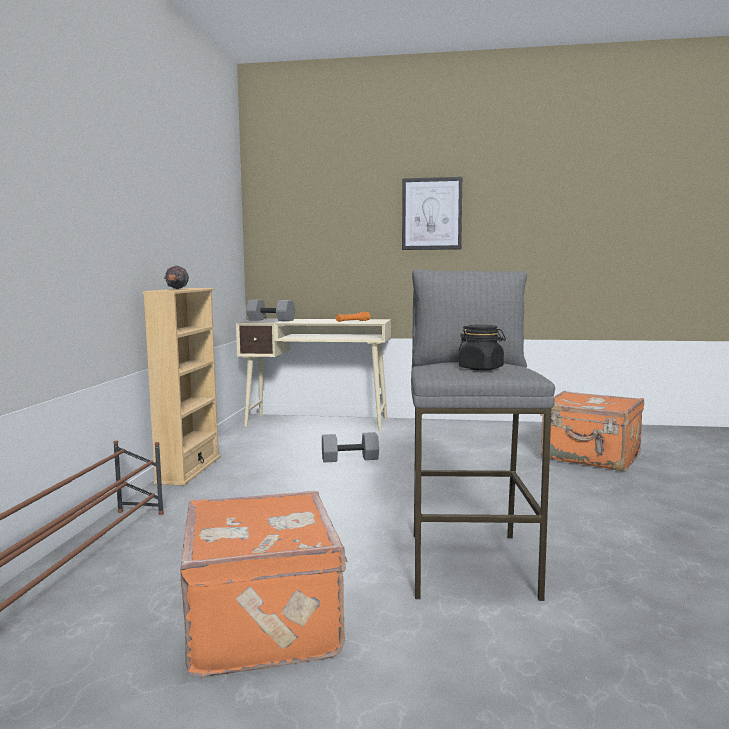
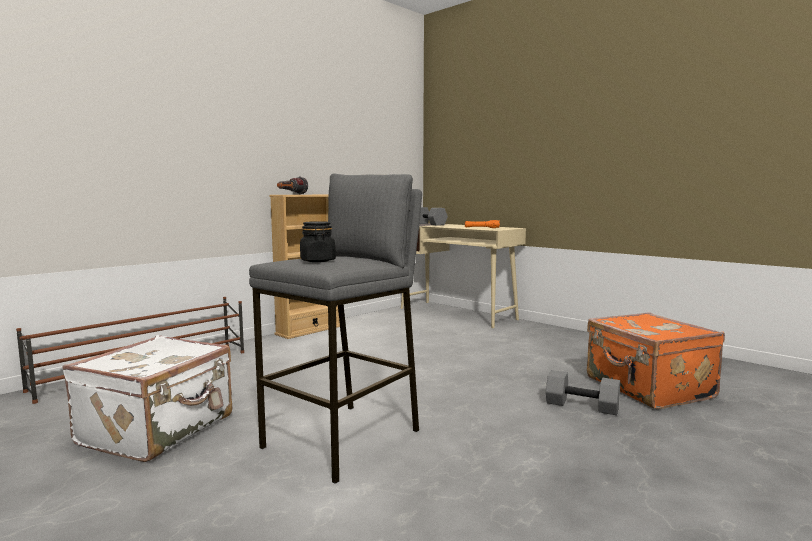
camera: 35 degrees right, 0 degrees up
orange suitcase [180,491,348,677] -> white suitcase [62,335,232,462]
grey dumbbell [322,432,379,462] -> grey dumbbell moved to [546,370,620,415]
picture [402,177,462,250] -> none

